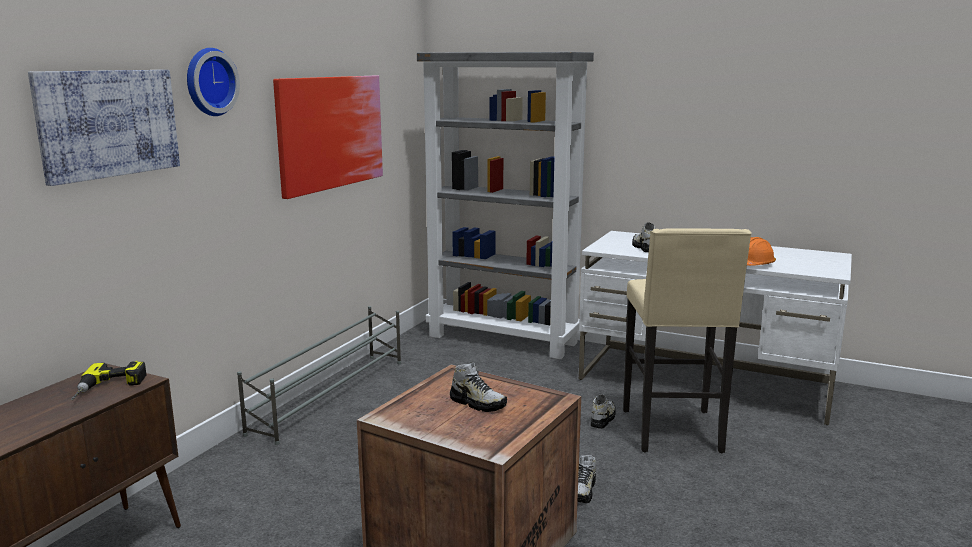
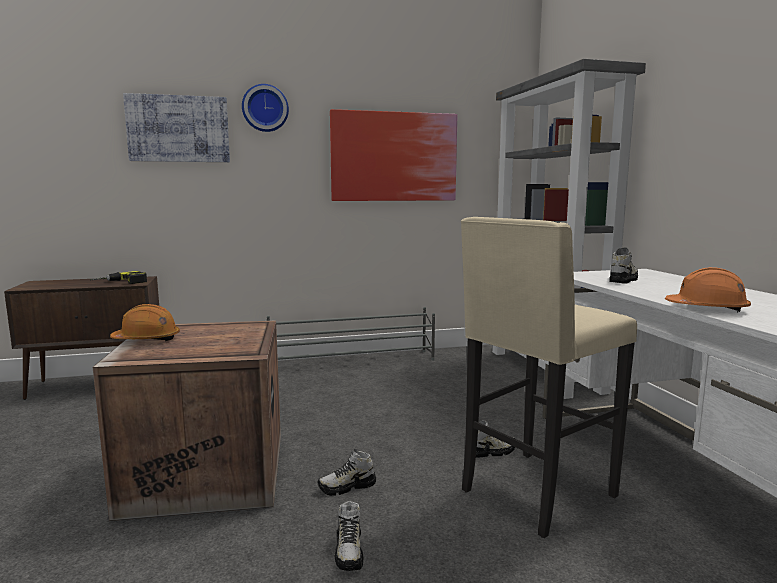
camera: 50 degrees right, 5 degrees down
shoe [450,362,507,412] -> shoe moved to [335,501,363,571]
none -> orange hard hat [110,304,180,341]

